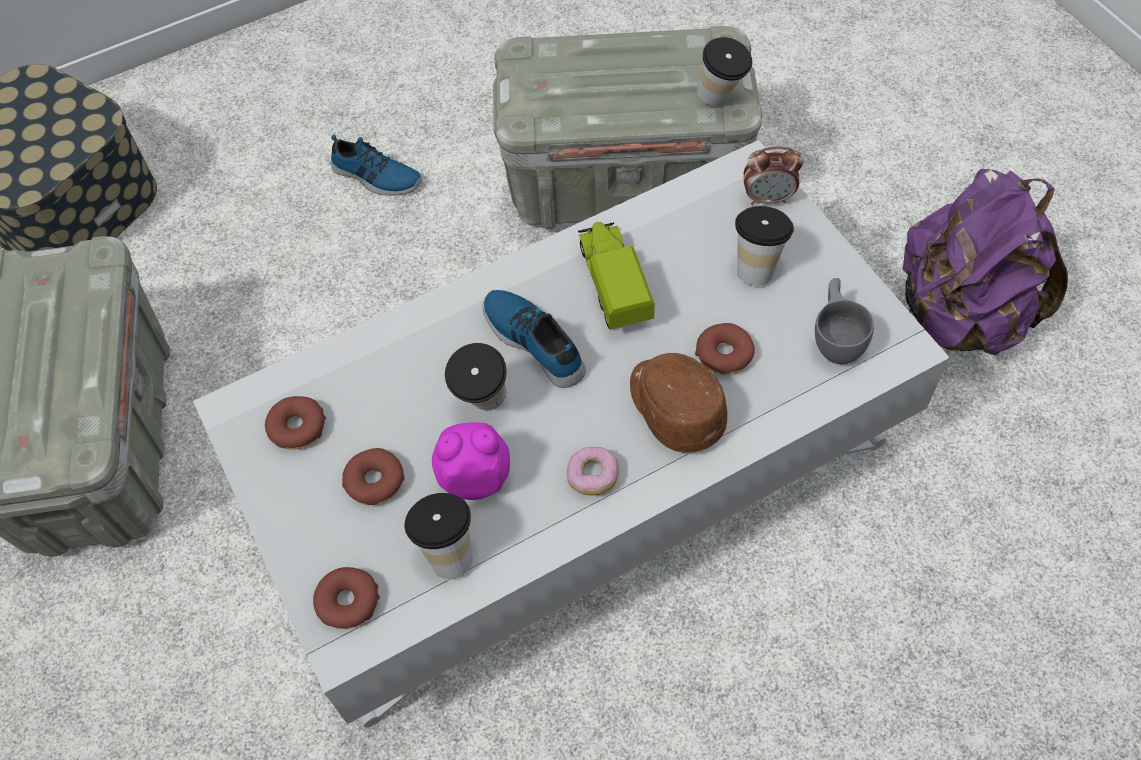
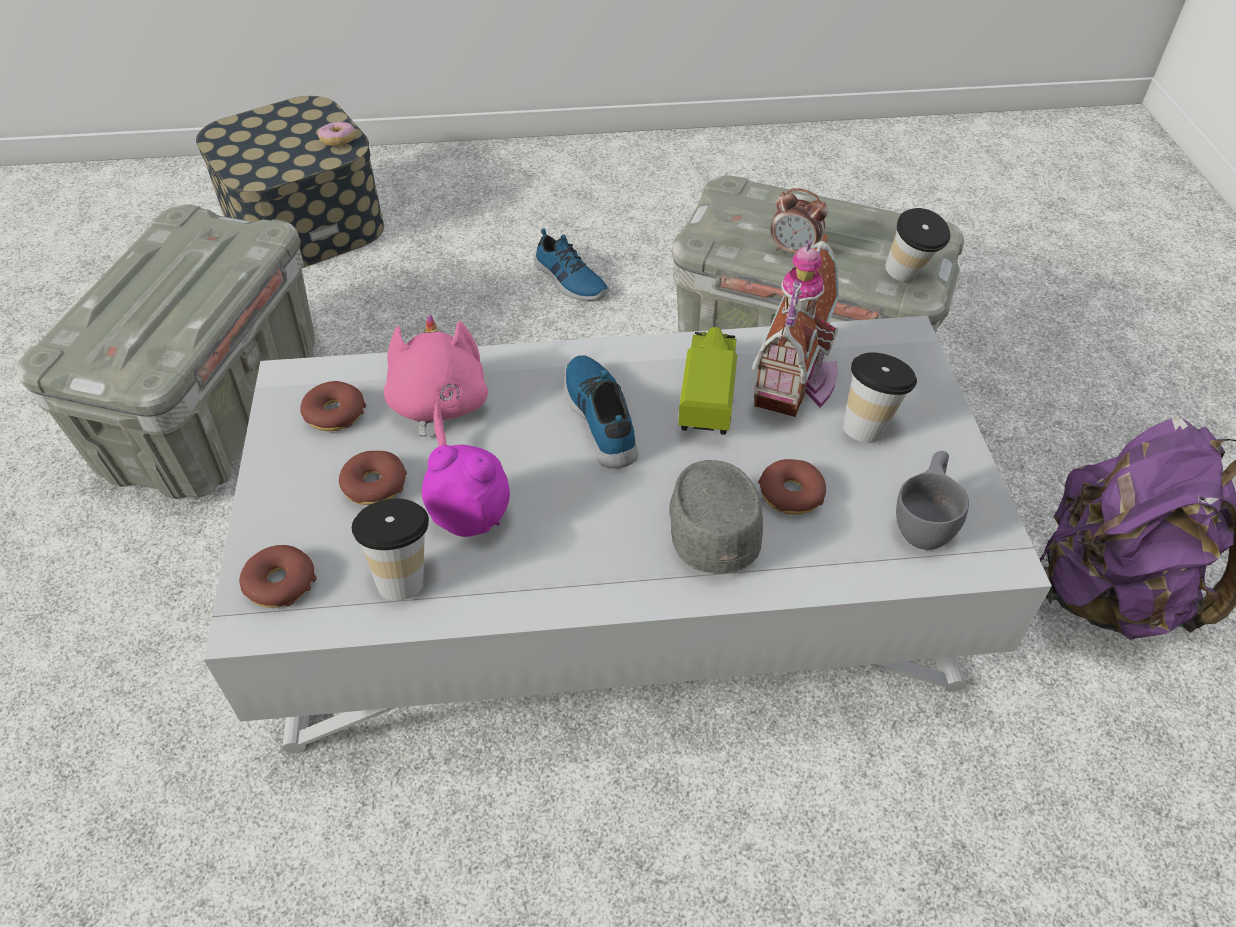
camera: 20 degrees right, 10 degrees down
cup [445,343,507,410] -> none
donut [567,447,619,496] -> donut moved to [318,122,356,146]
brown cap [630,353,728,453] -> grey cap [669,460,763,574]
alarm clock [744,146,803,205] -> alarm clock moved to [771,188,828,254]
none -> pink plush toy [384,314,488,446]
none -> toy house [752,234,839,417]

